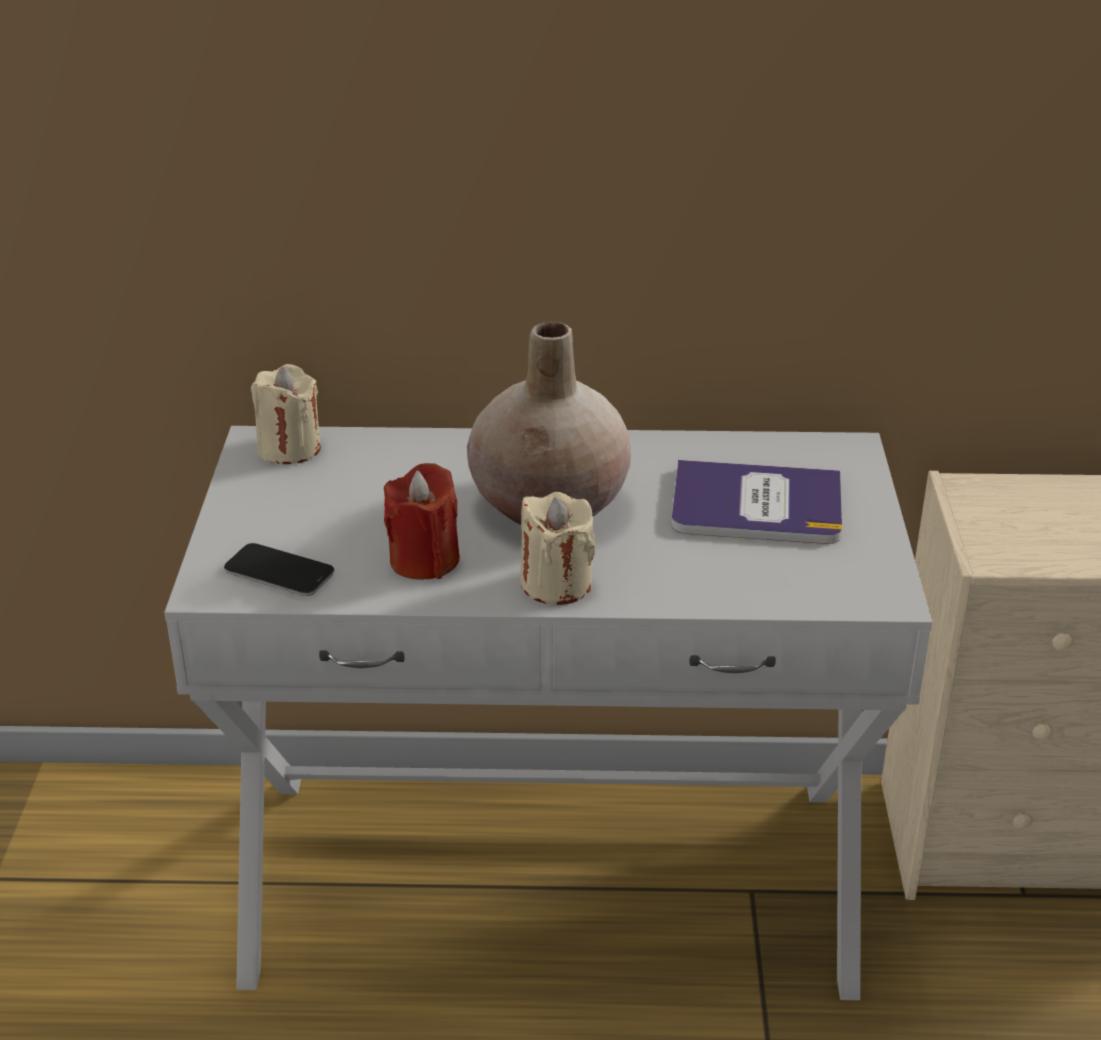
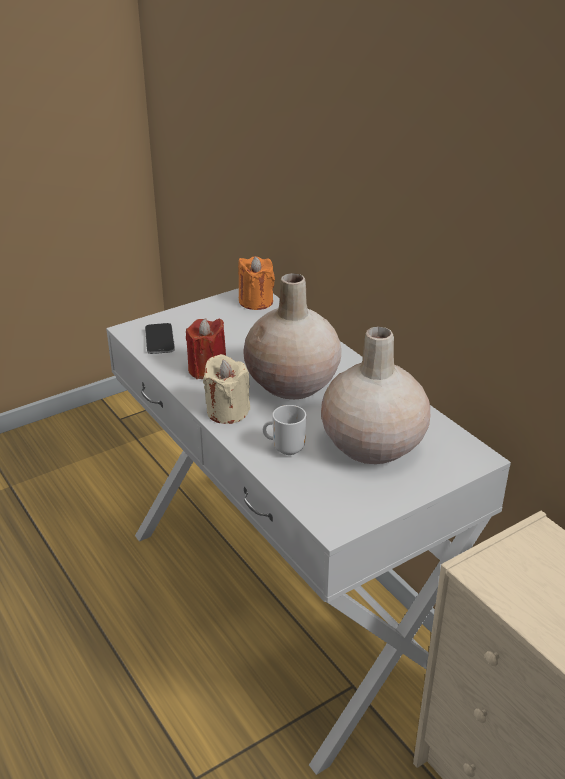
camera: 55 degrees right, 0 degrees up
beige candle [251,364,321,464] -> orange candle [238,256,275,310]
book [671,460,842,544] -> beige vase [321,326,430,464]
none -> mug [263,405,306,455]

